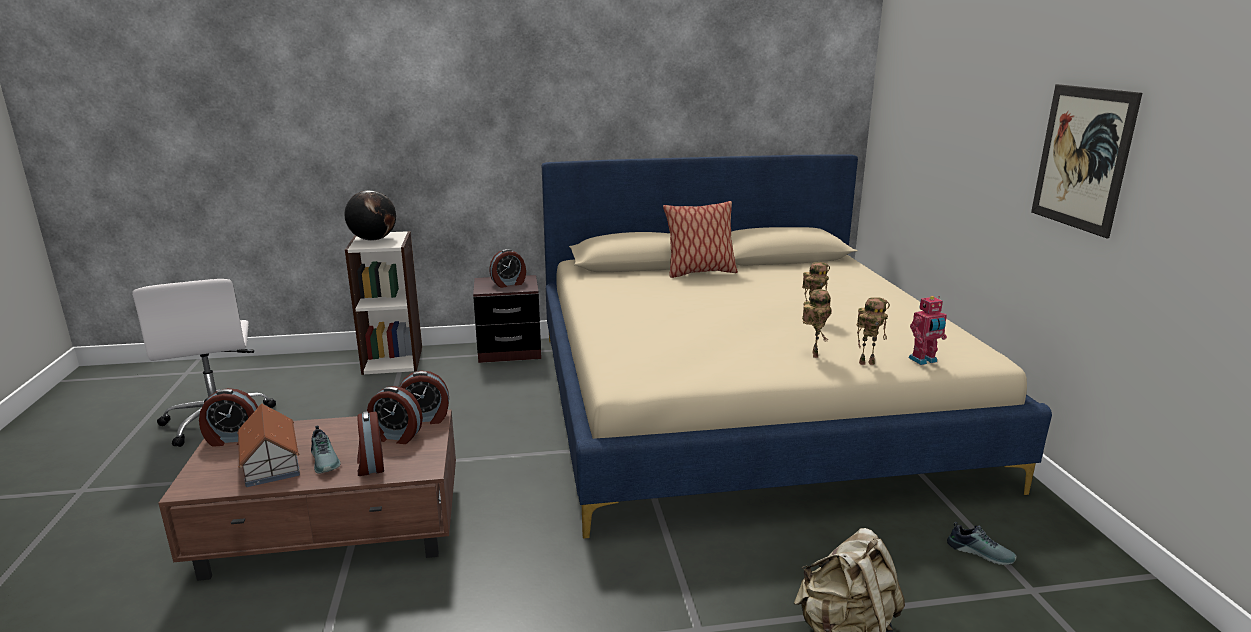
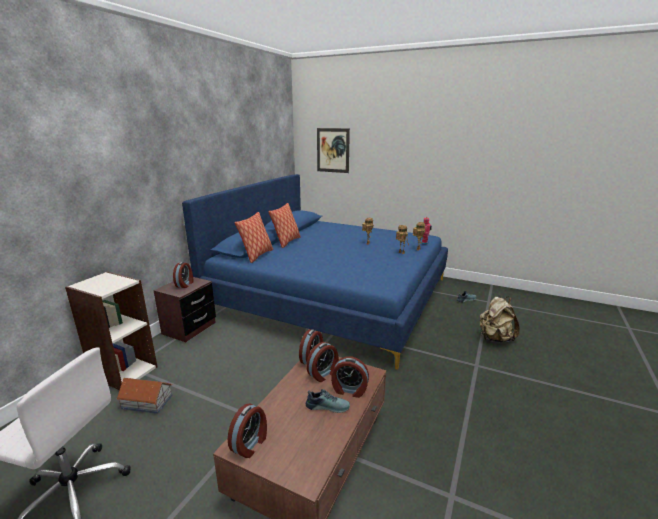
camera: 55 degrees left, 0 degrees up
toy house [237,403,300,487] -> toy house moved to [116,378,173,414]
globe [344,190,396,241] -> none
beige bed [542,154,1052,538] -> blue bed [182,174,448,370]
picture [1031,84,1142,238] -> picture moved to [317,128,350,173]
none -> pillow [235,212,273,263]

